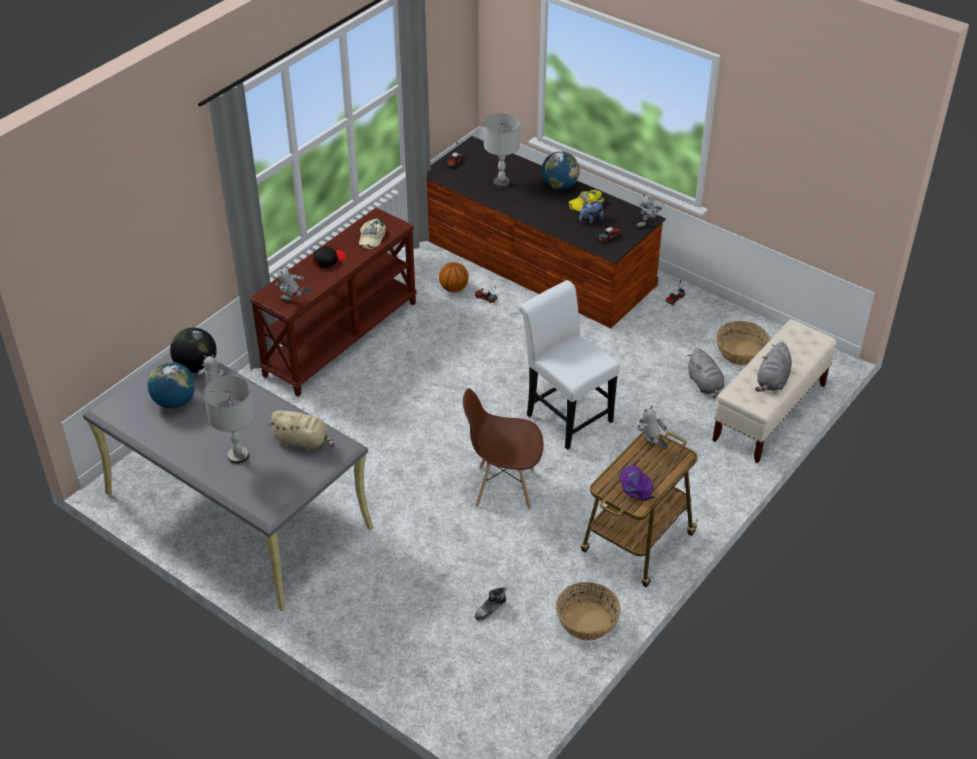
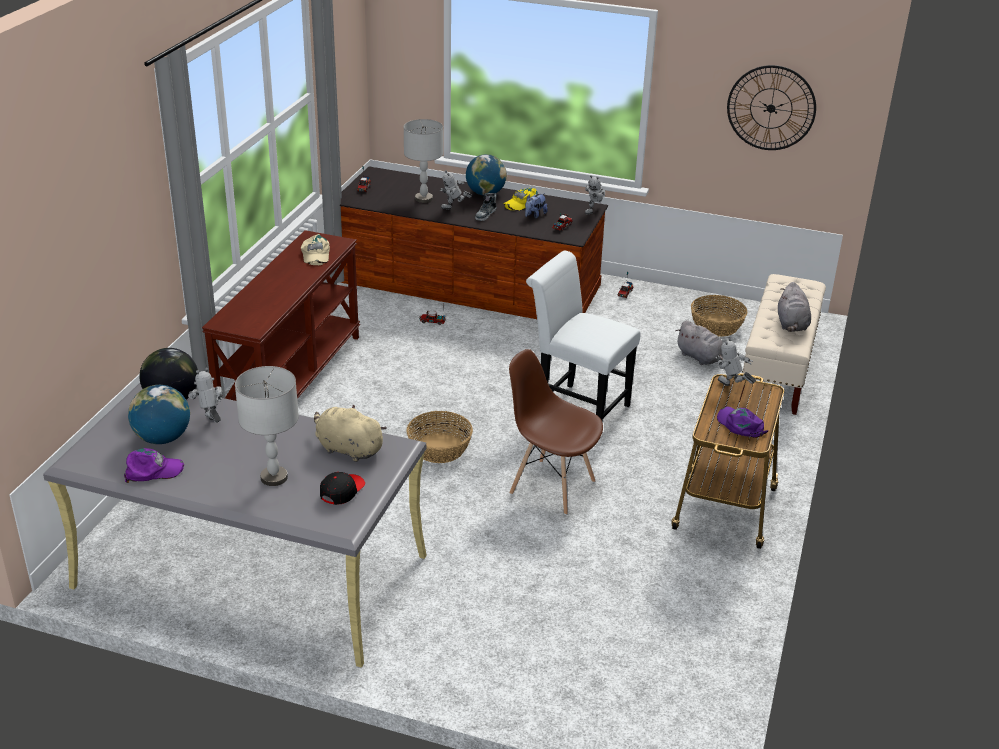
camera: 20 degrees left, 10 degrees down
beige plush toy [269,410,334,451] -> beige plush toy turned 150 degrees counterclockwise [314,405,387,462]
toy robot [275,266,312,302] -> toy robot moved to [440,170,473,210]
black cap [313,247,346,268] -> black cap moved to [320,472,365,505]
basketball [439,262,469,292] -> none
brown chair [463,388,544,510] -> brown chair turned 45 degrees clockwise [509,349,603,515]
shoe [475,587,507,621] -> shoe moved to [475,193,496,221]
basket [556,582,621,641] -> basket moved to [406,411,473,463]
none -> purple cap [124,448,184,483]
none -> wall clock [727,65,816,150]

